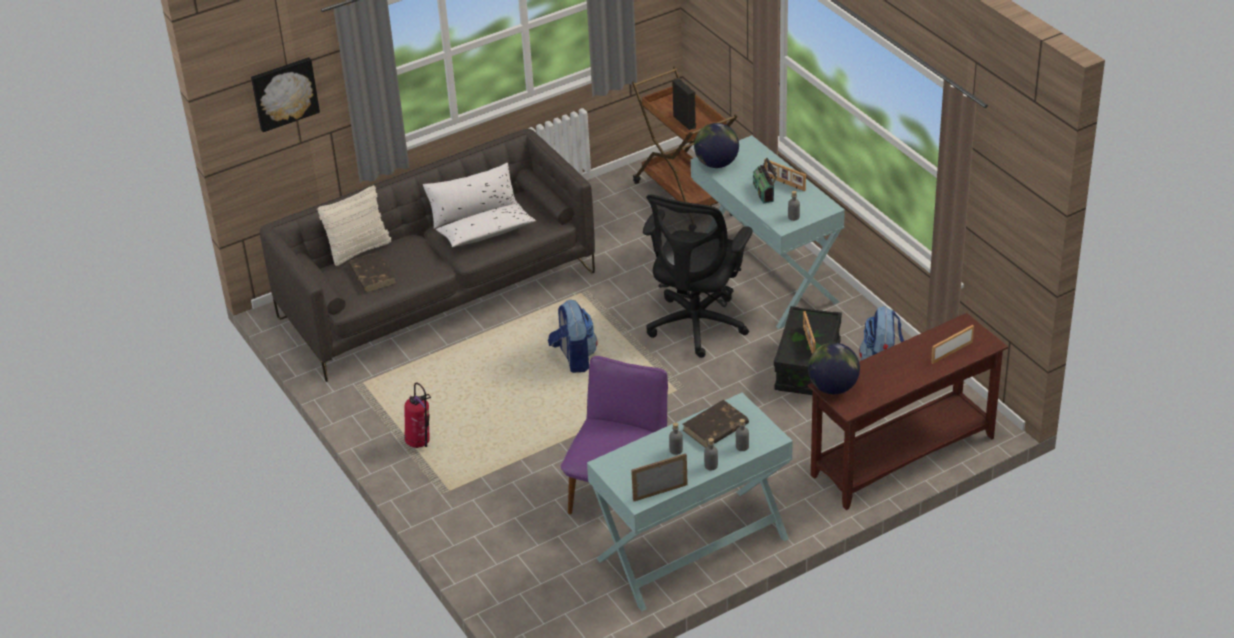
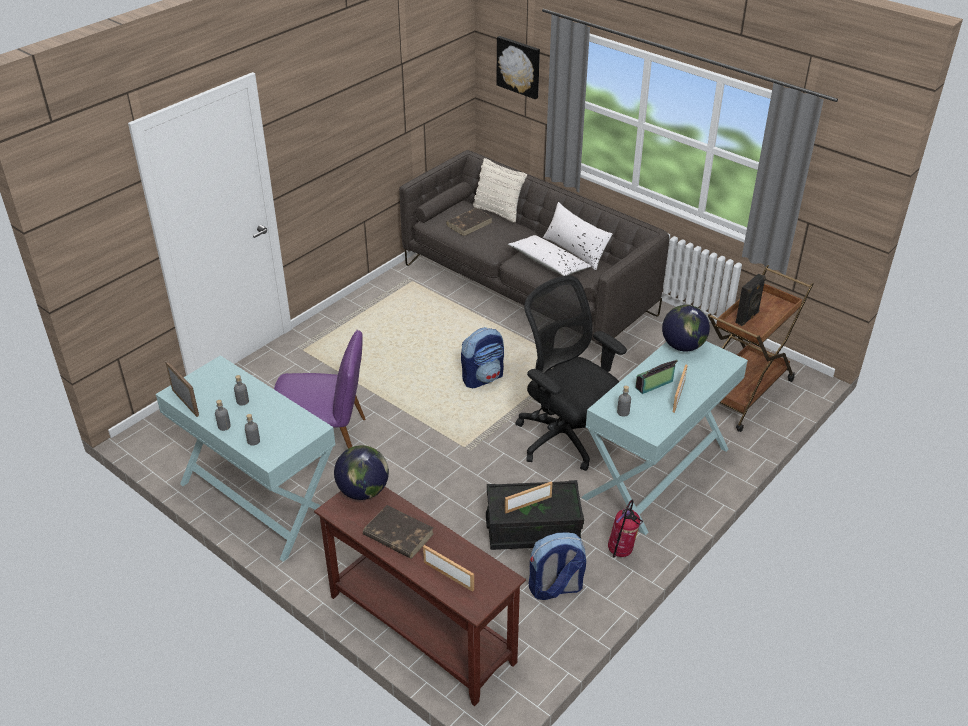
camera: 70 degrees right, 0 degrees up
fire extinguisher [404,383,431,448] -> fire extinguisher moved to [608,500,643,558]
black office chair [643,194,752,358] -> black office chair turned 45 degrees clockwise [515,275,627,471]
brown book [683,400,749,448] -> brown book moved to [363,505,434,559]

